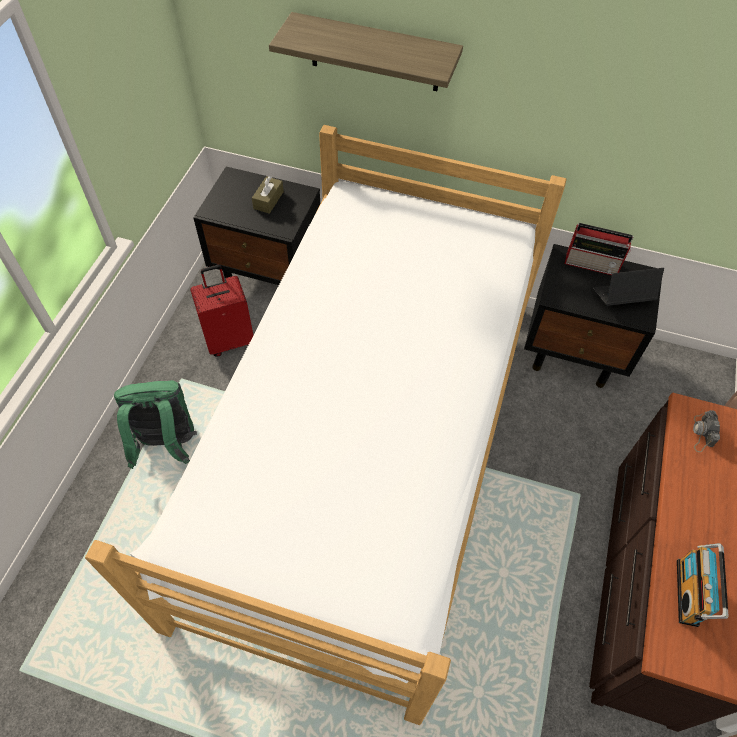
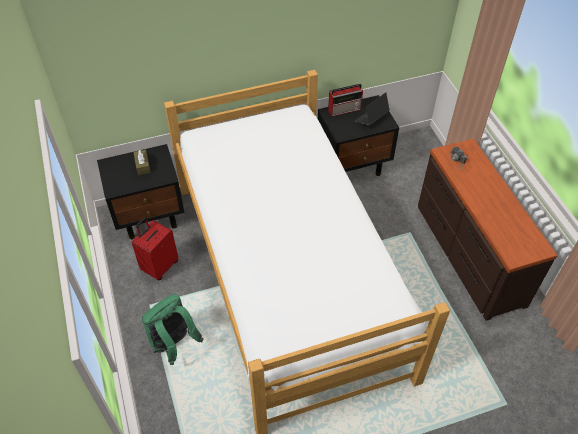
camera: 35 degrees left, 5 degrees down
shelf [269,12,463,91] -> none
radio [677,543,729,627] -> none

